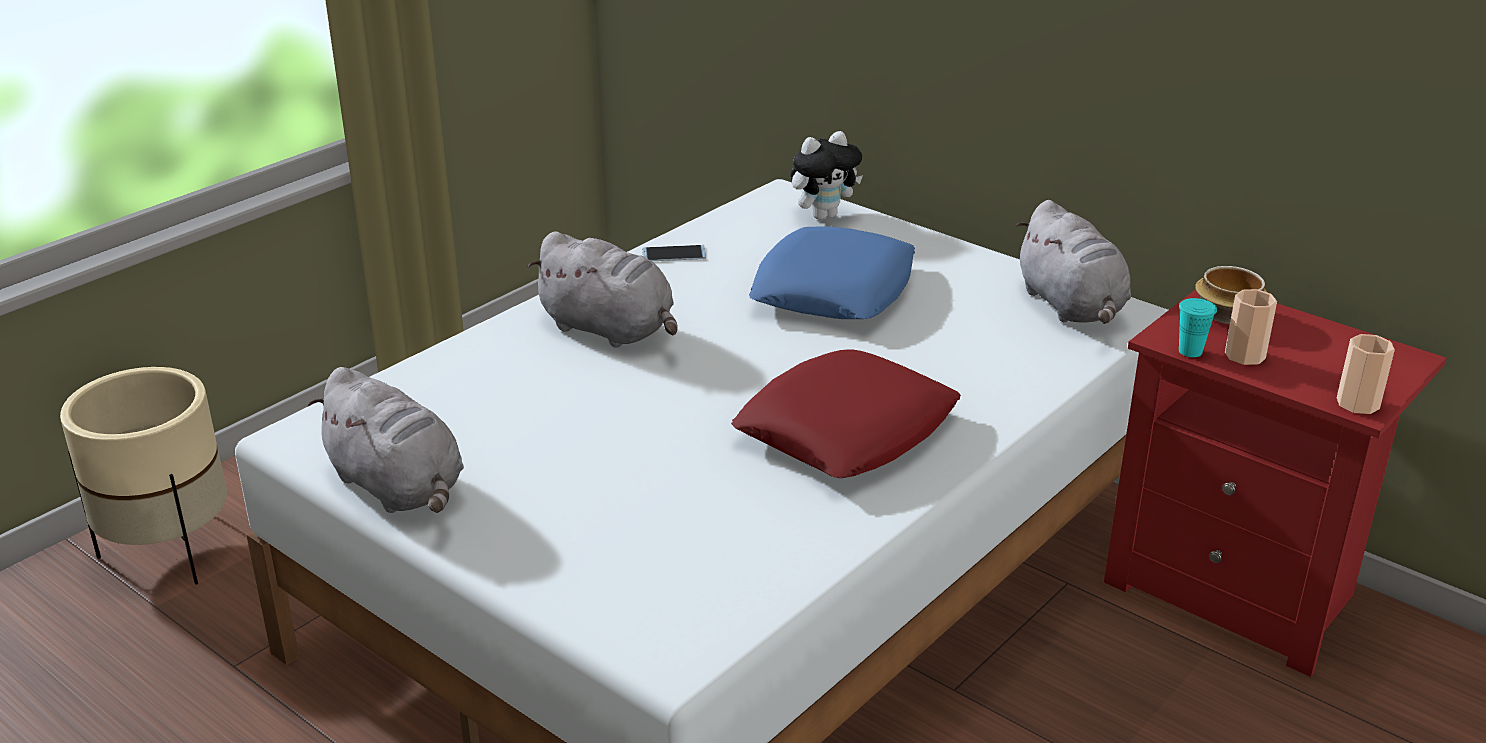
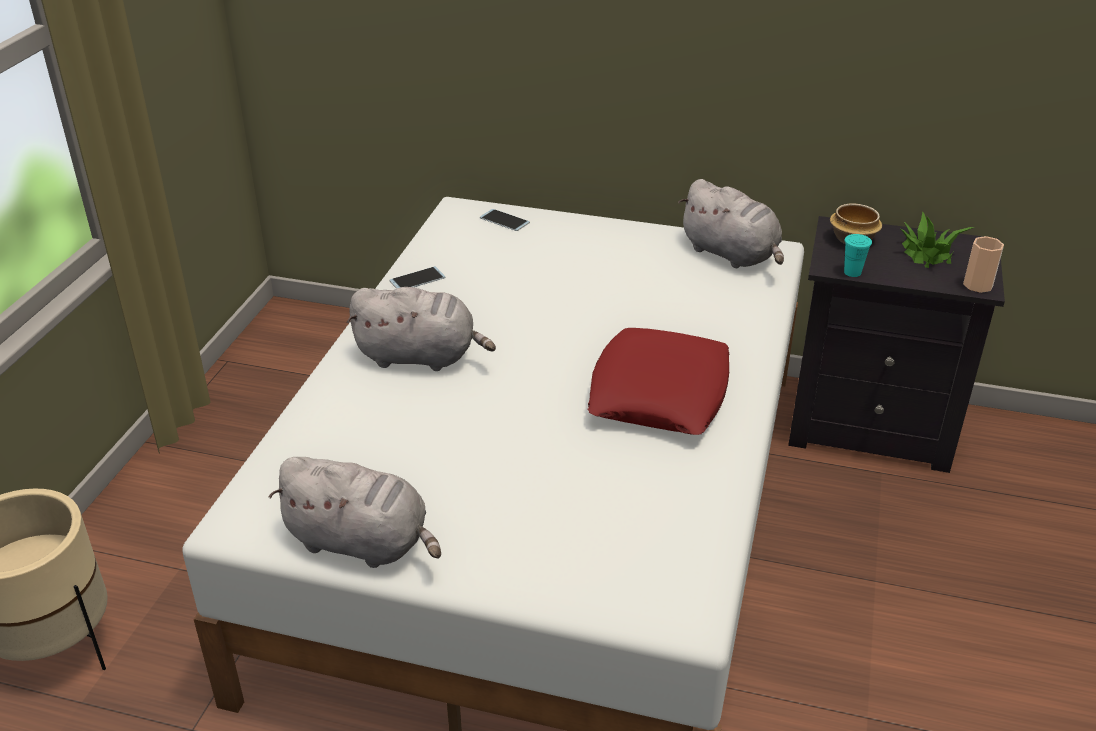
camera: 25 degrees left, 5 degrees up
blue pillow [749,226,915,319] -> none
plush toy [790,131,863,220] -> phone [480,209,530,231]
red nightstand [1104,289,1447,677] -> black nightstand [788,216,1005,473]
cup [1225,289,1277,365] -> none
none -> potted plant [899,212,975,268]

